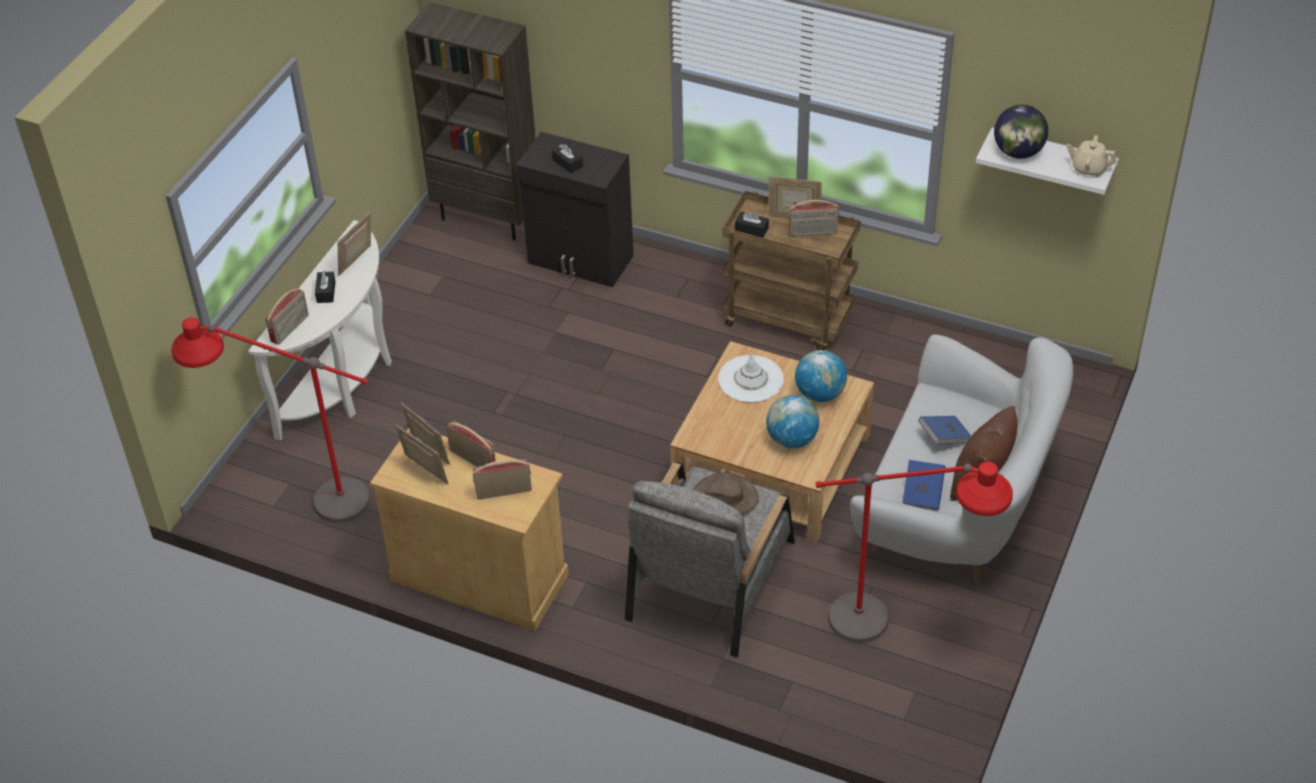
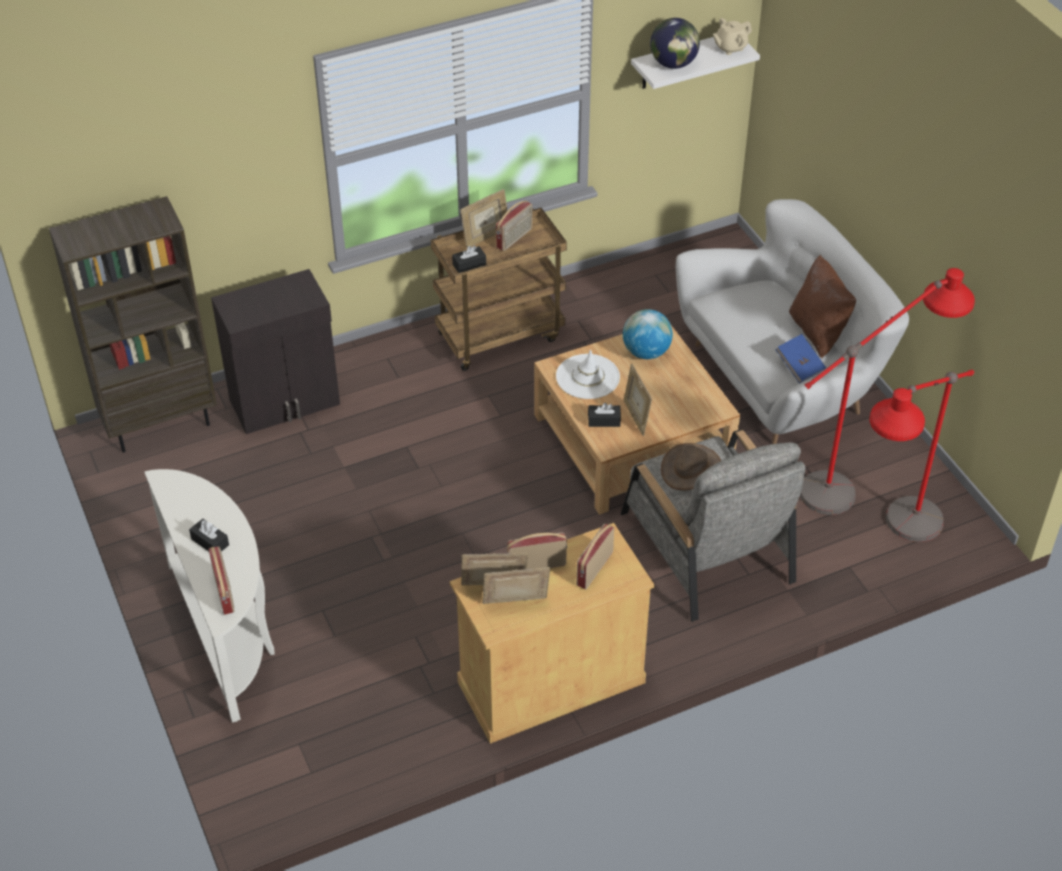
camera: 50 degrees left, 0 degrees up
red floor lamp [171,317,370,523] -> red floor lamp moved to [869,370,974,542]
picture frame [338,212,371,276] -> picture frame moved to [624,364,652,436]
black tissue box [552,143,583,173] -> black tissue box moved to [588,403,621,427]
globe [766,395,819,448] -> none
blue book [918,416,971,444] -> none

